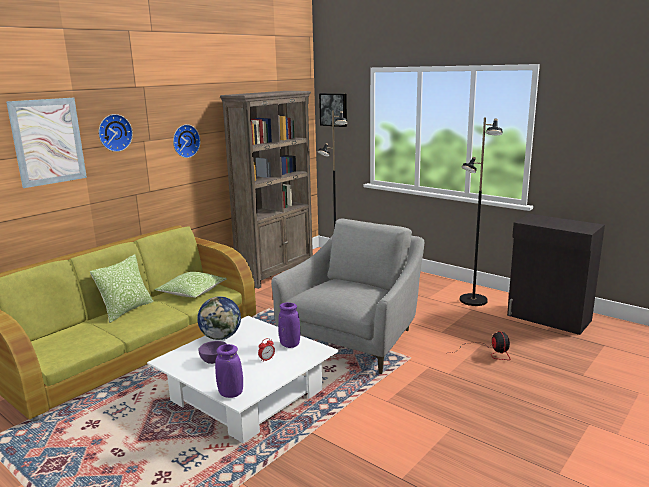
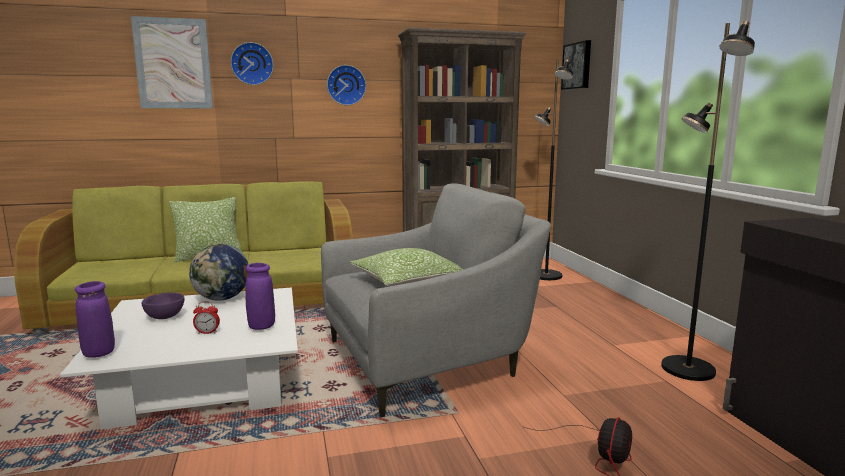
camera: 35 degrees right, 5 degrees down
pillow [155,272,227,298] -> pillow moved to [350,248,464,286]

